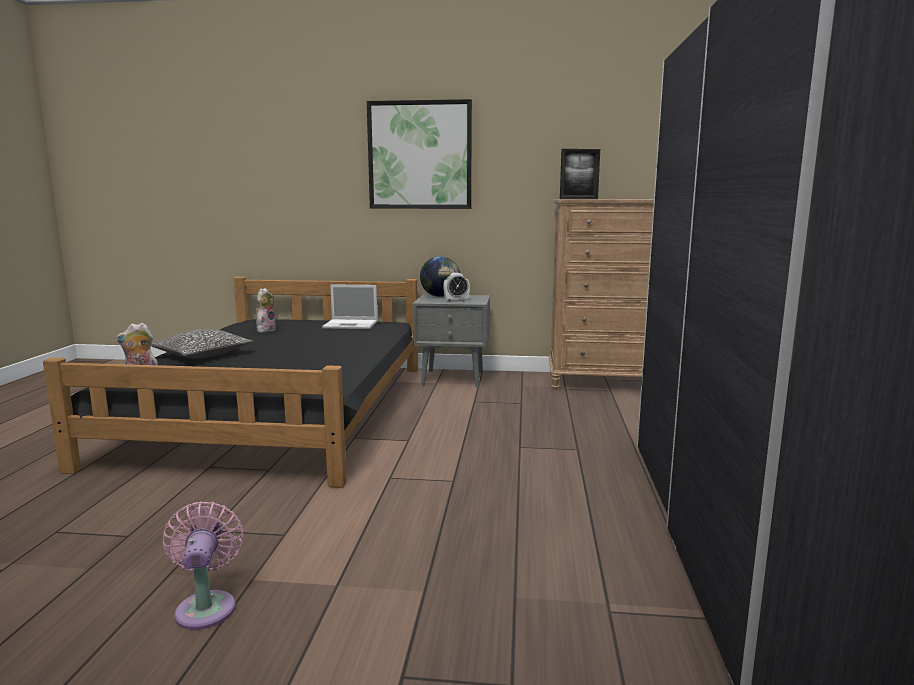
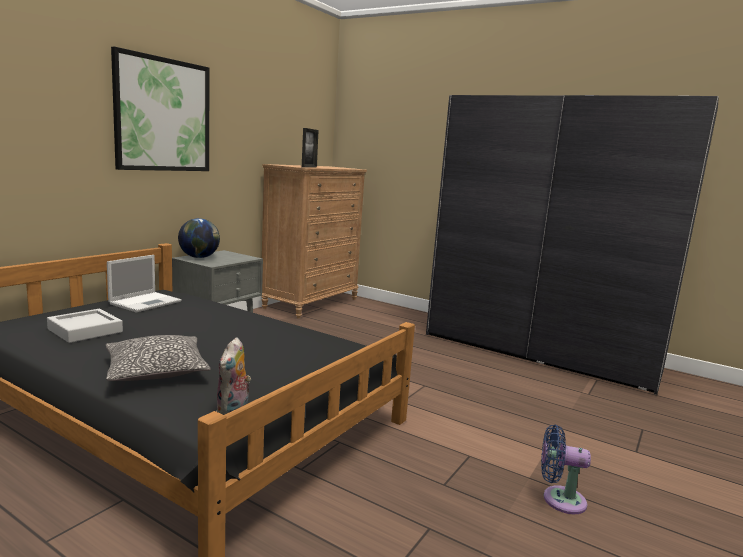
camera: 65 degrees left, 0 degrees up
pink fan [163,501,244,630] -> blue fan [541,425,591,514]
plush toy [256,288,276,332] -> grey tray [47,309,123,343]
alarm clock [443,273,470,302] -> none

